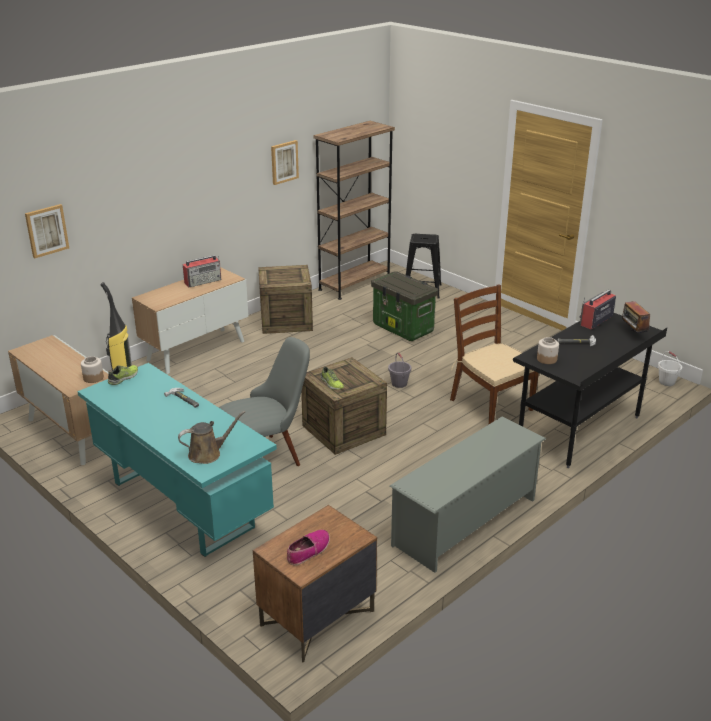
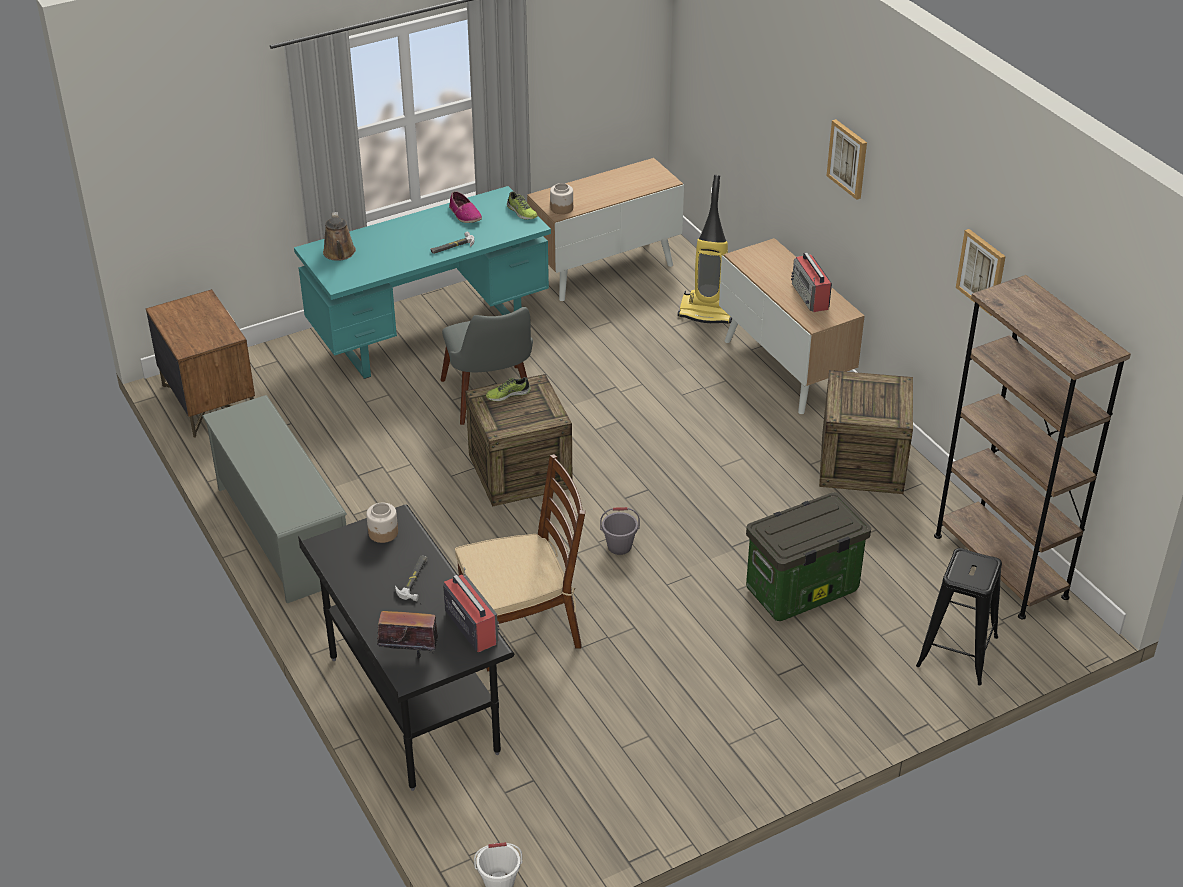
camera: 105 degrees right, 10 degrees up
picture [25,204,69,258] -> picture moved to [826,119,867,200]
shoe [287,530,330,566] -> shoe moved to [449,191,482,223]

